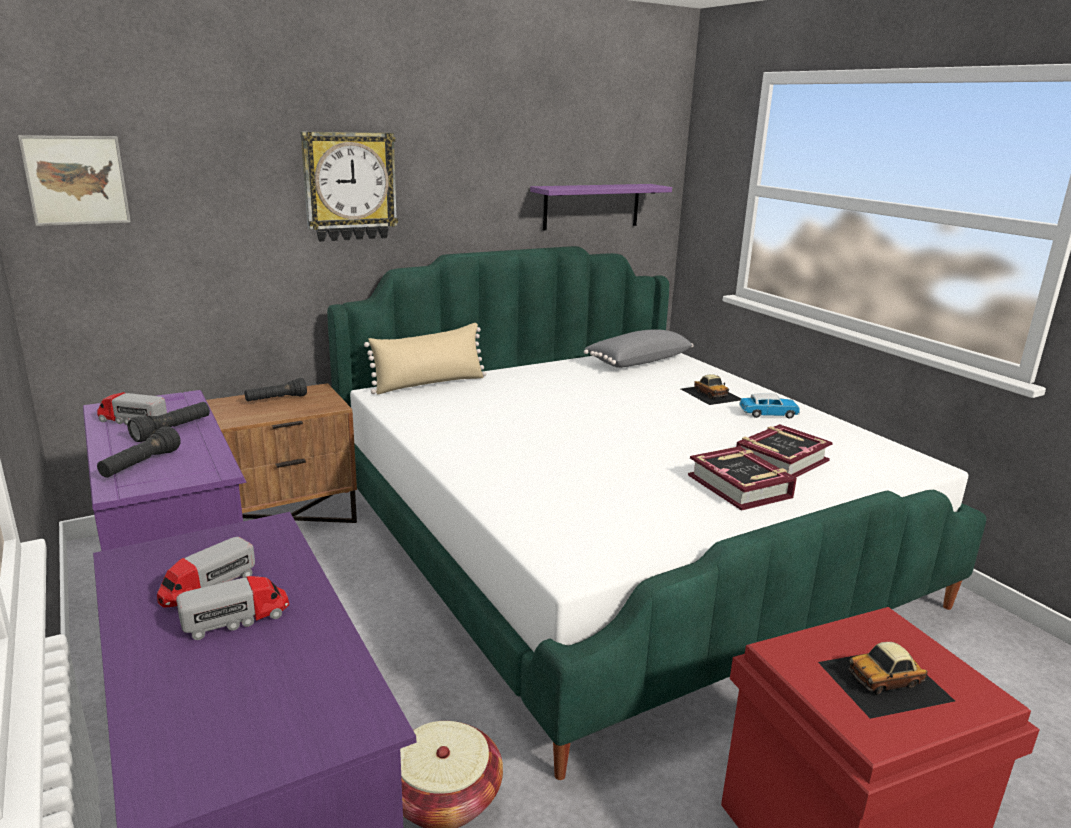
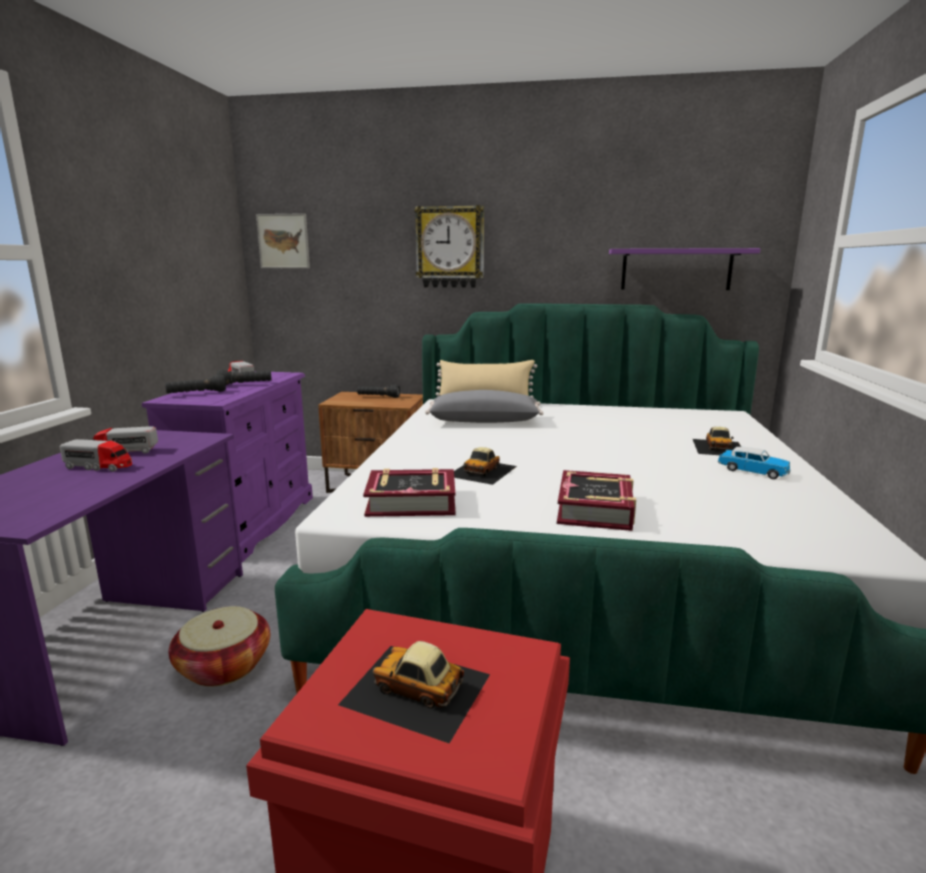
camera: 40 degrees right, 5 degrees down
grey pillow [584,329,693,368] -> grey pillow moved to [425,390,544,423]
book [736,424,833,477] -> book moved to [363,468,456,517]
none -> toy car [454,447,517,485]

